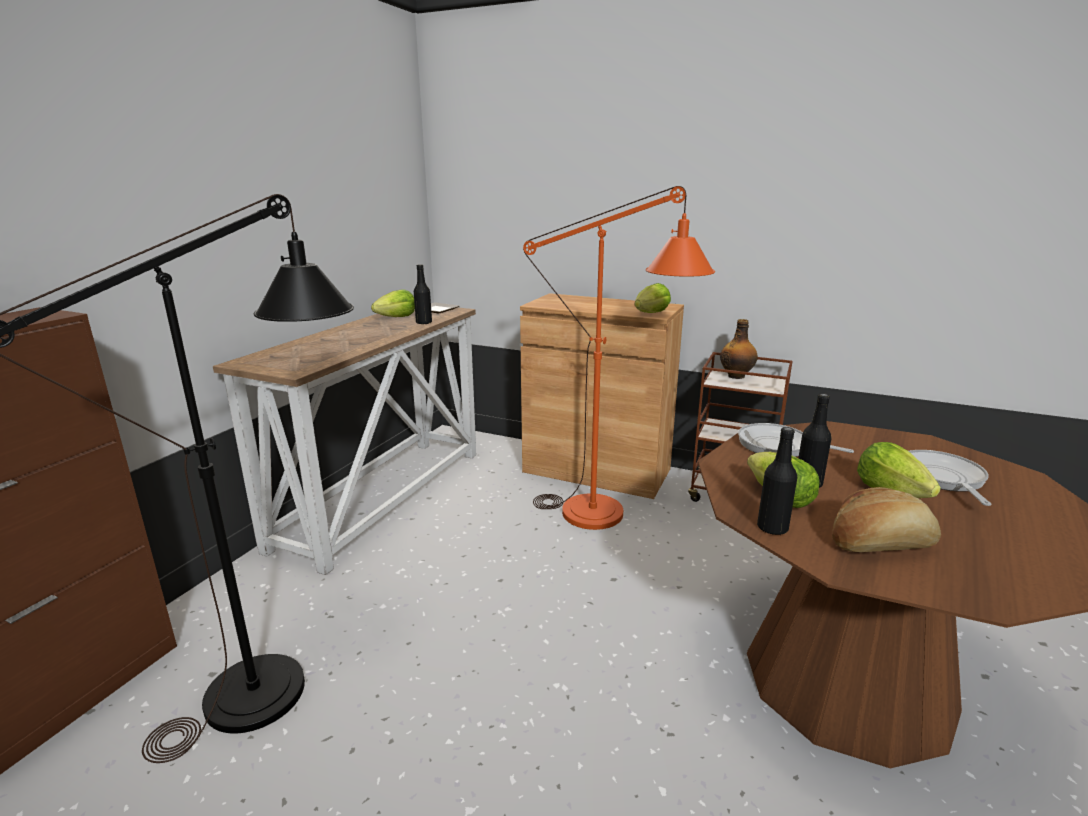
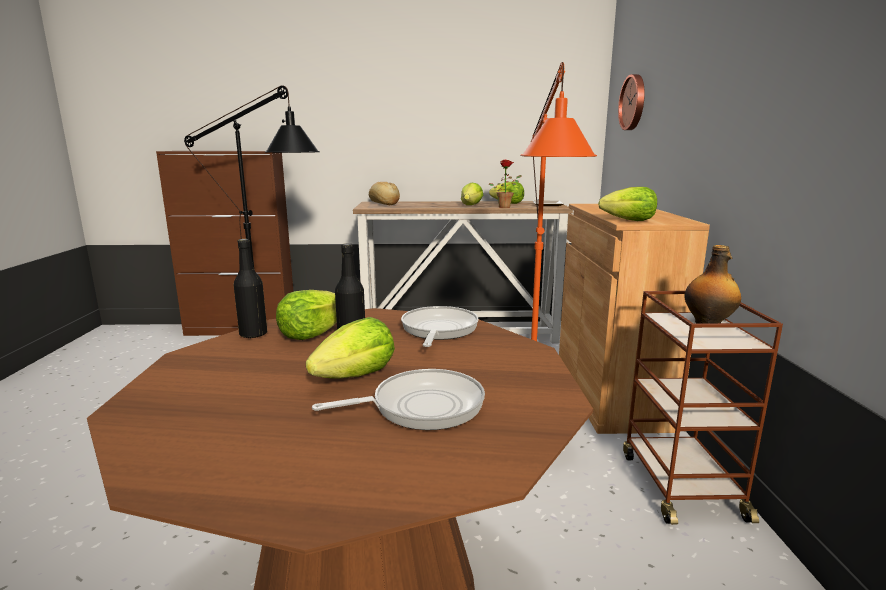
camera: 65 degrees right, 5 degrees down
black bottle [414,264,432,324] -> potted plant [489,160,522,208]
bread [832,487,941,552] -> bread moved to [369,182,400,205]
none -> lettuce [461,182,483,205]
none -> wall clock [618,74,645,130]

